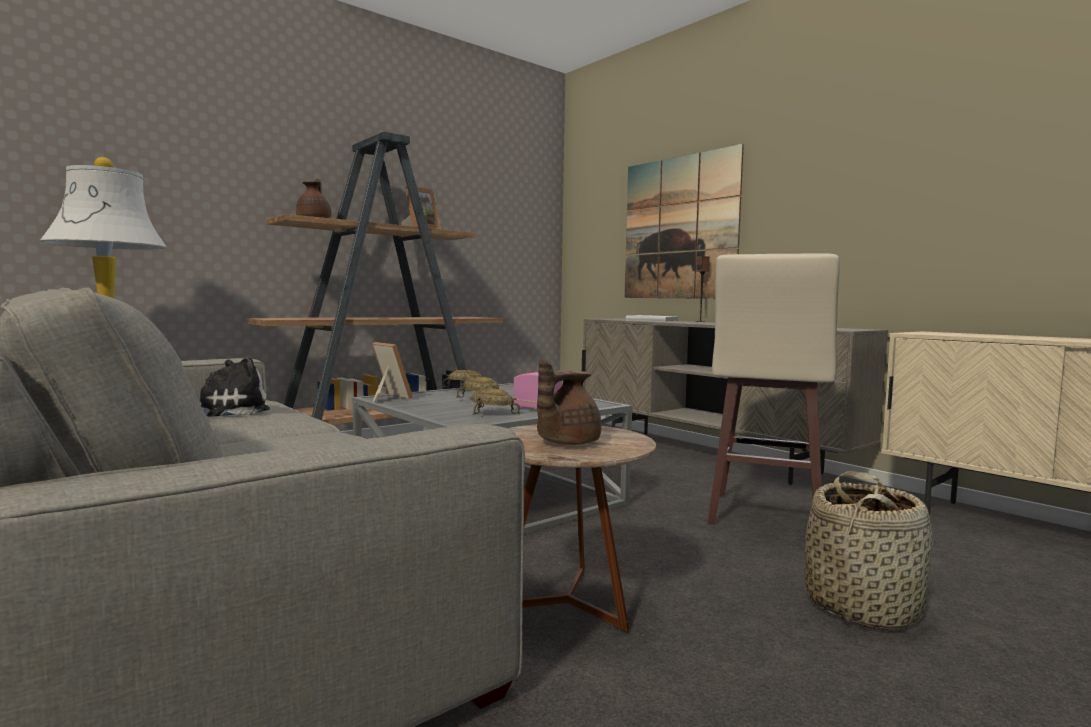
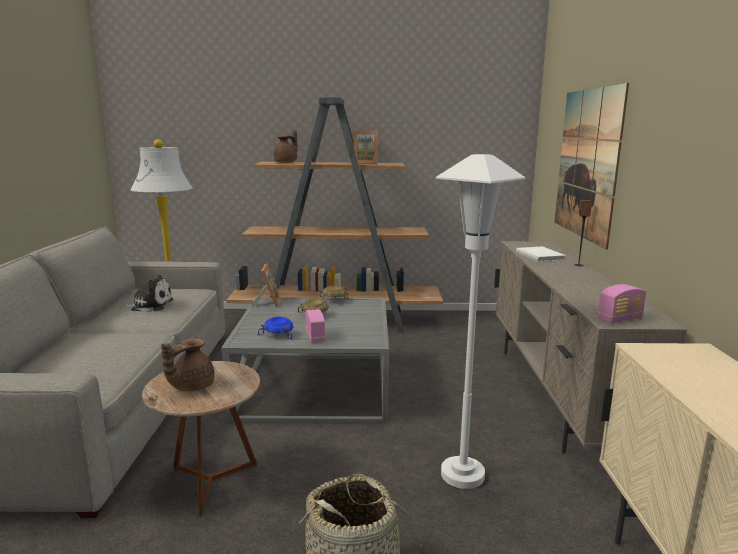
camera: 40 degrees right, 10 degrees up
beige bowl [471,388,520,415] -> blue bowl [258,317,293,340]
brown teapot [537,359,601,445] -> brown teapot turned 45 degrees counterclockwise [161,339,215,392]
beige stool [708,253,840,525] -> white floor lamp [436,154,525,489]
none -> radio [597,284,646,323]

